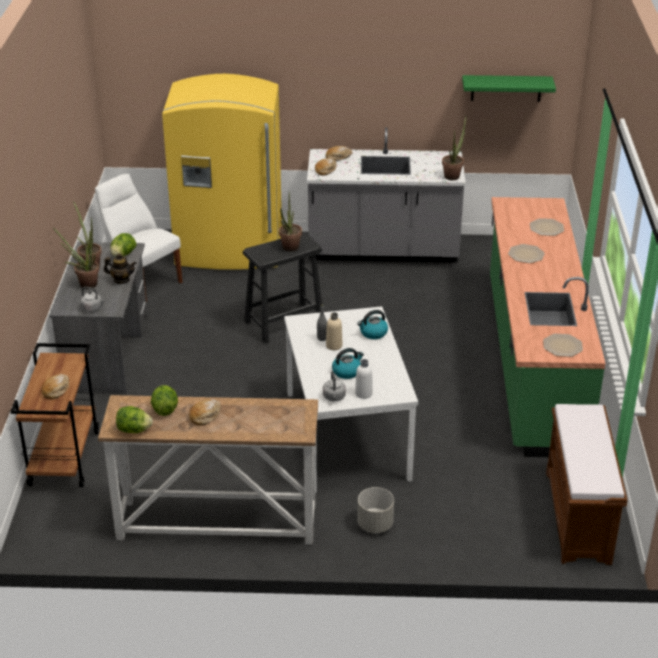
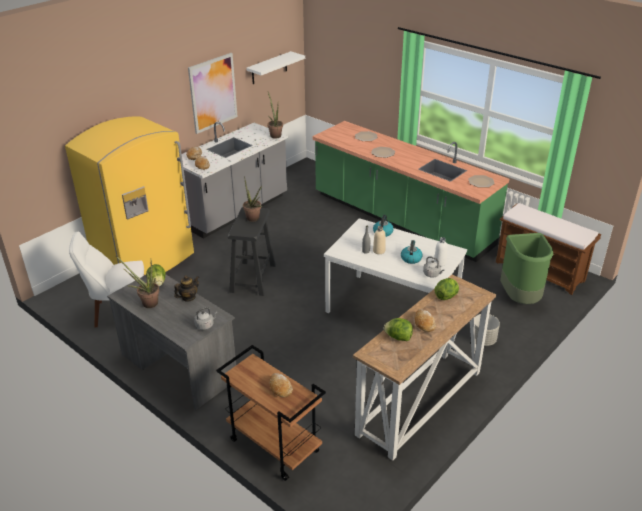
camera: 50 degrees left, 0 degrees up
potted plant [52,227,99,289] -> none
lettuce [116,406,153,433] -> lettuce moved to [434,278,459,300]
green shelf [462,75,556,102] -> white shelf [246,51,305,84]
none -> picture [188,53,238,134]
none -> green trash can [500,233,554,304]

